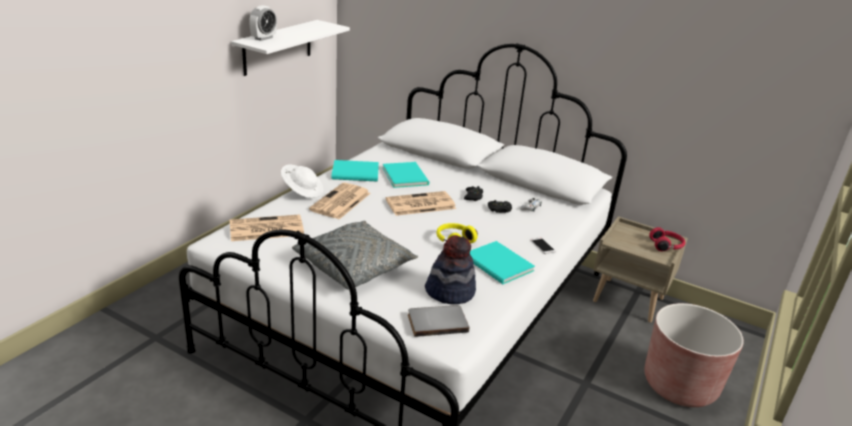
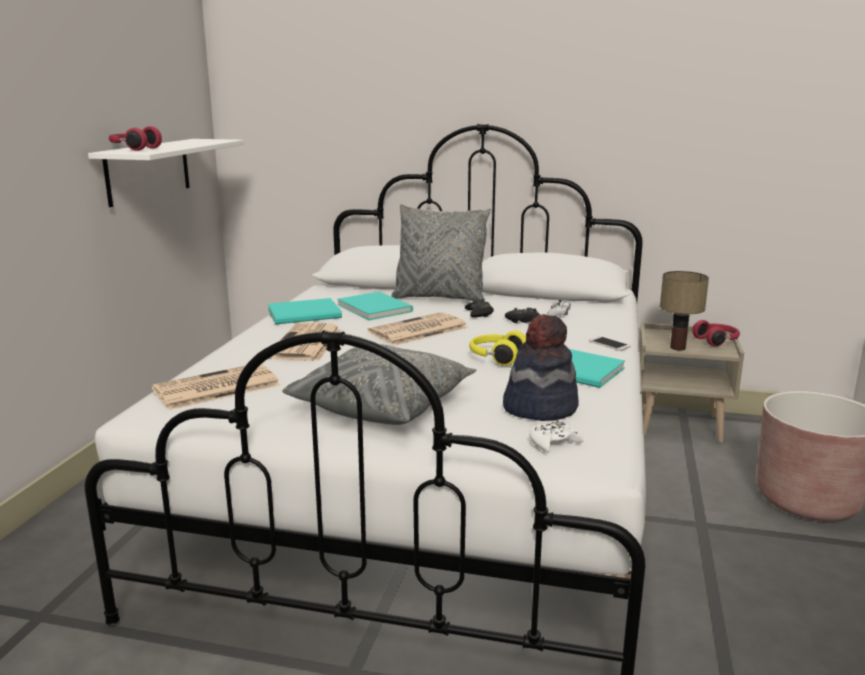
camera: 15 degrees left, 10 degrees down
alarm clock [249,5,277,41] -> red headphones [109,126,162,151]
white hat [281,164,323,198] -> none
grey book [408,305,469,337] -> white game controller [529,420,584,452]
none -> grey pillow [391,204,491,302]
none -> table lamp [660,271,709,350]

